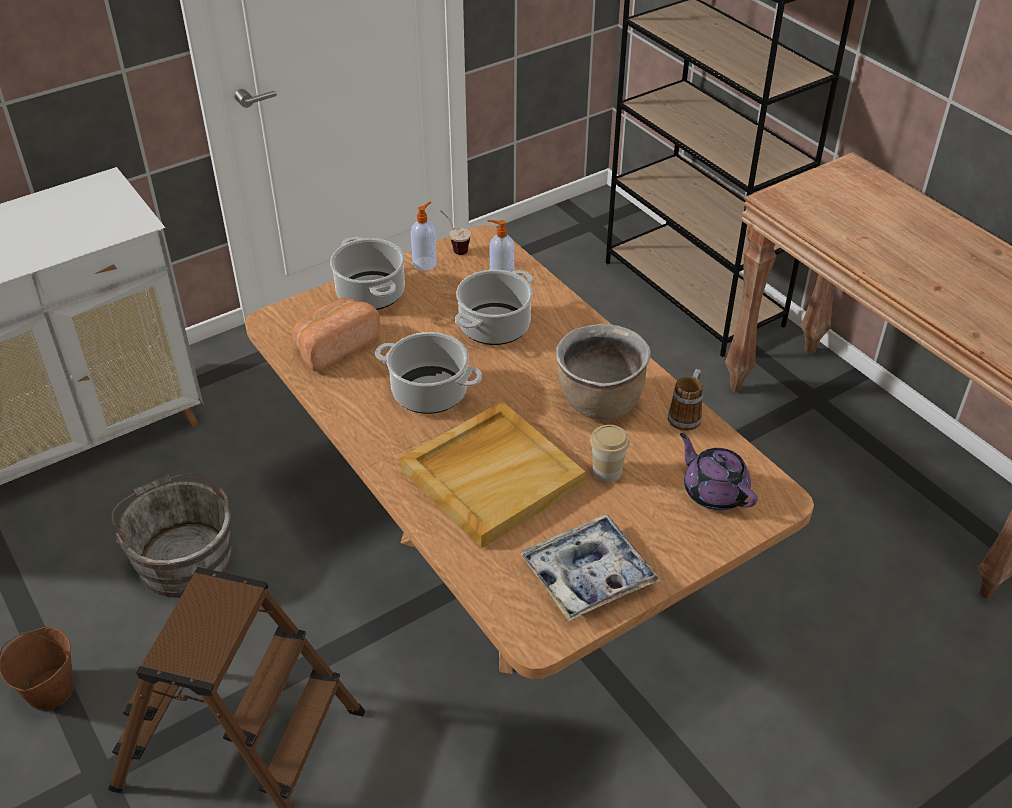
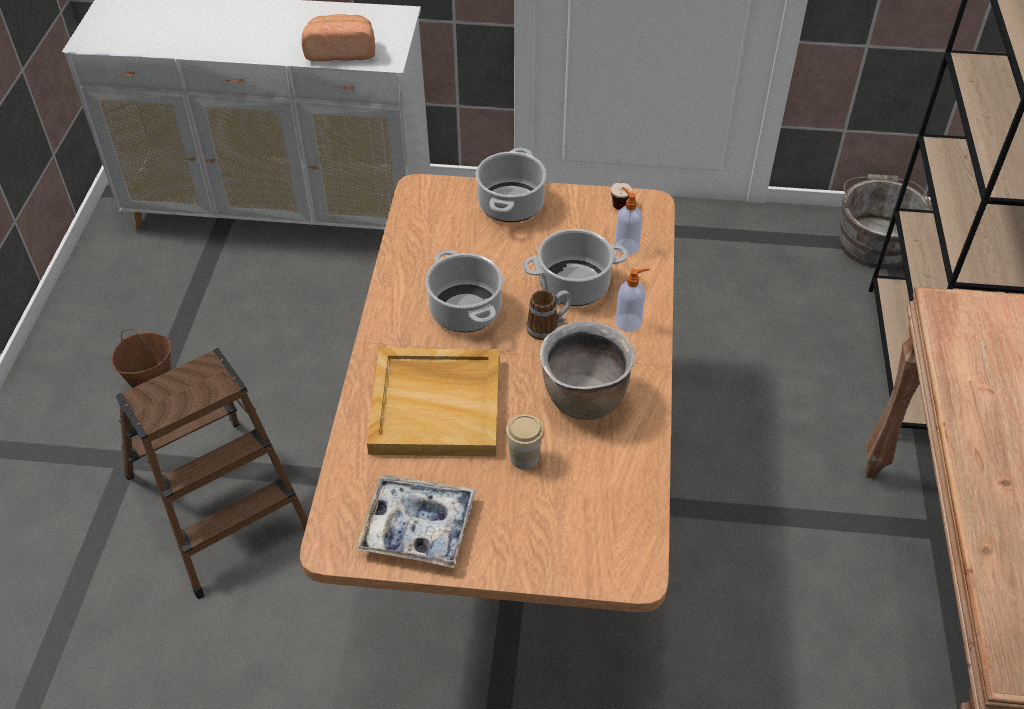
camera: 40 degrees right, 5 degrees up
grey bucket [111,473,233,597] -> grey bucket moved to [839,174,933,269]
bread [291,298,381,371] -> bread moved to [302,14,375,62]
soap dispenser [411,202,437,271] -> soap dispenser moved to [616,268,650,332]
mug [668,369,703,431] -> mug moved to [526,290,572,340]
purple teapot [680,433,758,510] -> none

